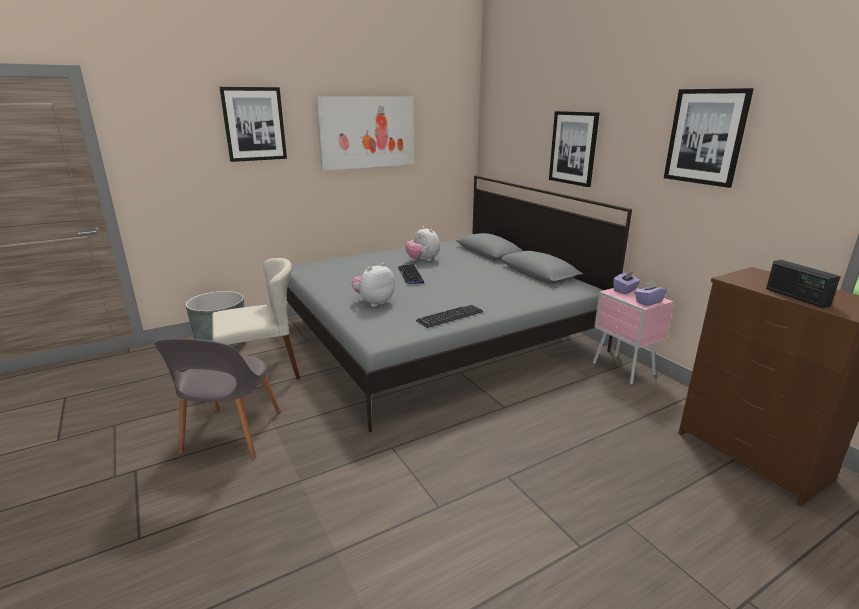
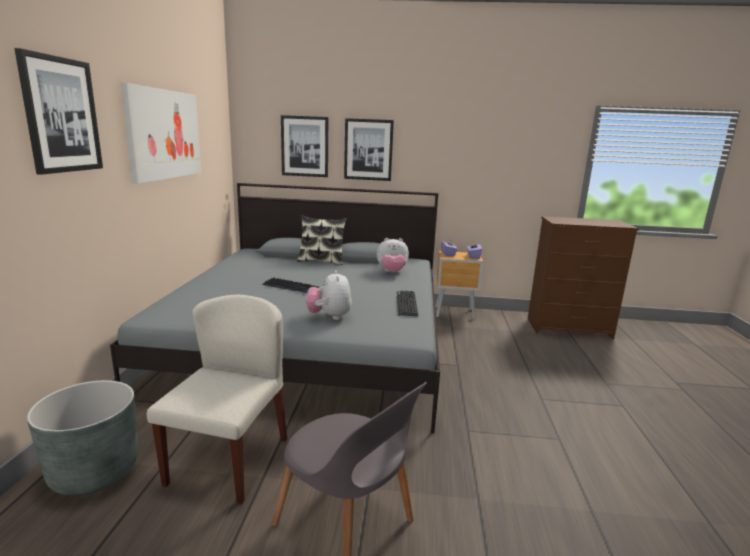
camera: 55 degrees left, 5 degrees down
plush toy [405,226,440,261] -> plush toy moved to [377,238,409,272]
pink nightstand [593,288,674,385] -> brown nightstand [436,251,483,320]
picture [664,88,754,188] -> picture moved to [281,115,328,177]
radio [766,260,841,308] -> none
none -> pillow [297,215,347,265]

